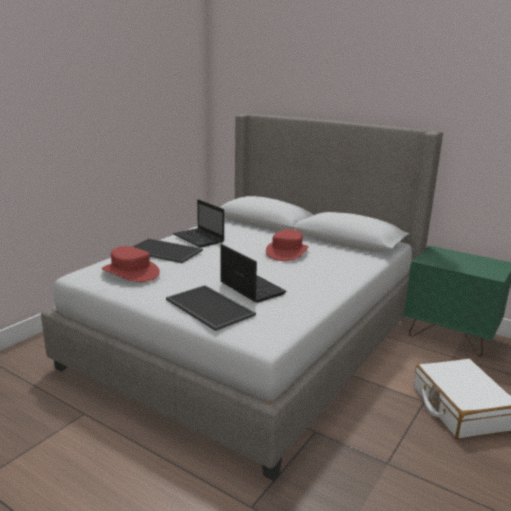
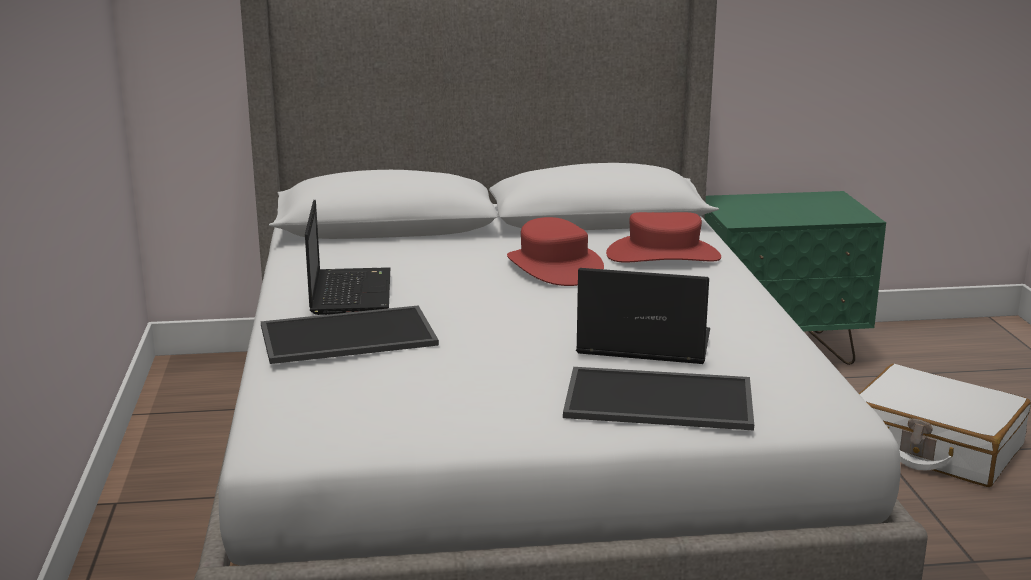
camera: 40 degrees left, 0 degrees up
red hat [102,246,160,282] -> red hat moved to [606,212,721,262]
laptop [173,199,224,248] -> laptop turned 105 degrees counterclockwise [305,200,390,315]

